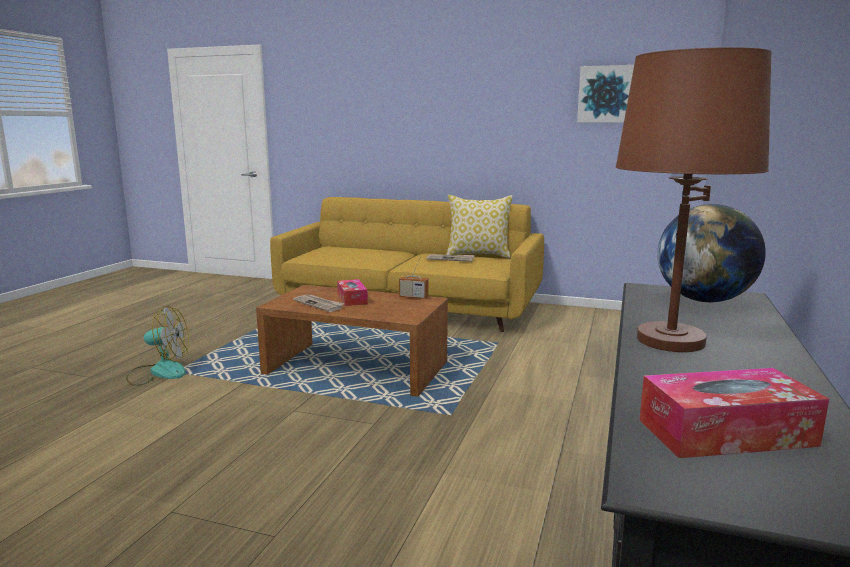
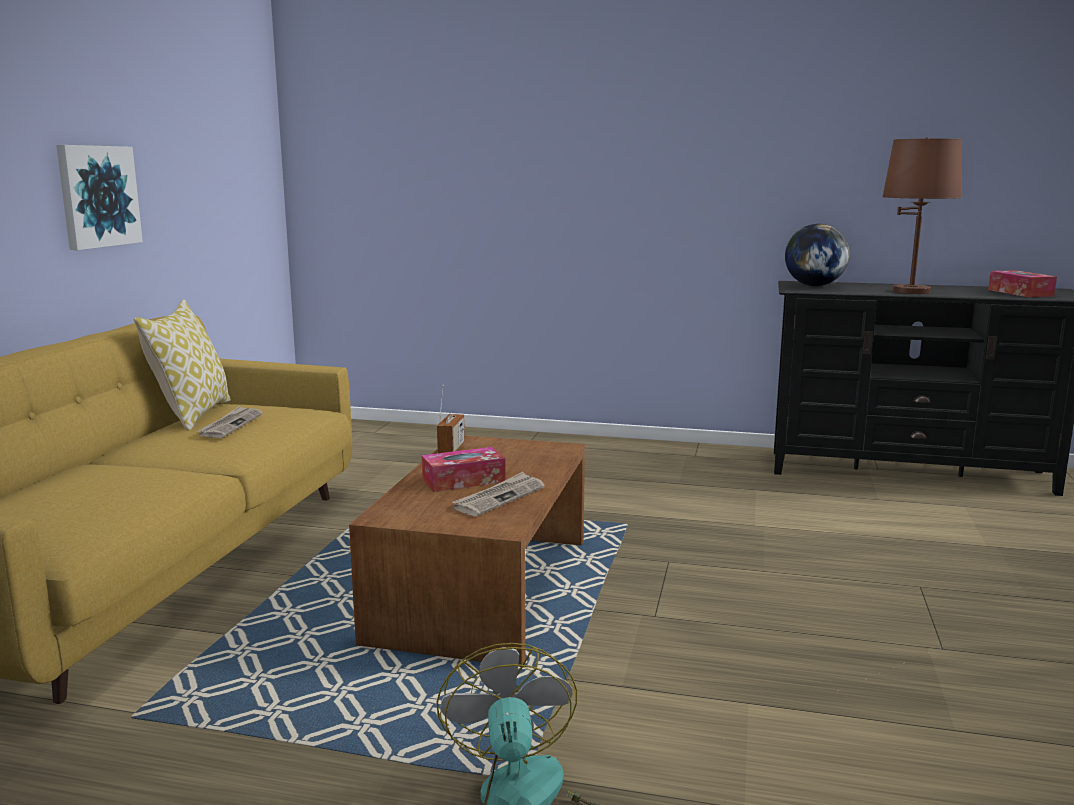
camera: 95 degrees left, 0 degrees up
picture [577,65,634,123] -> picture moved to [56,145,143,250]

